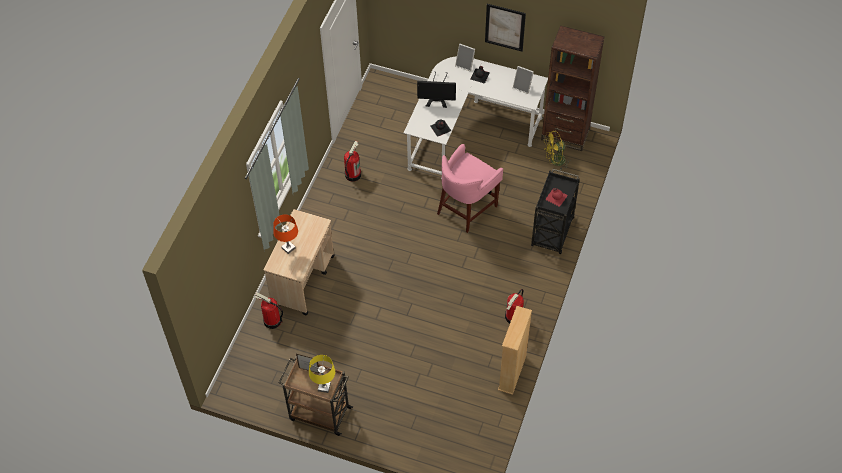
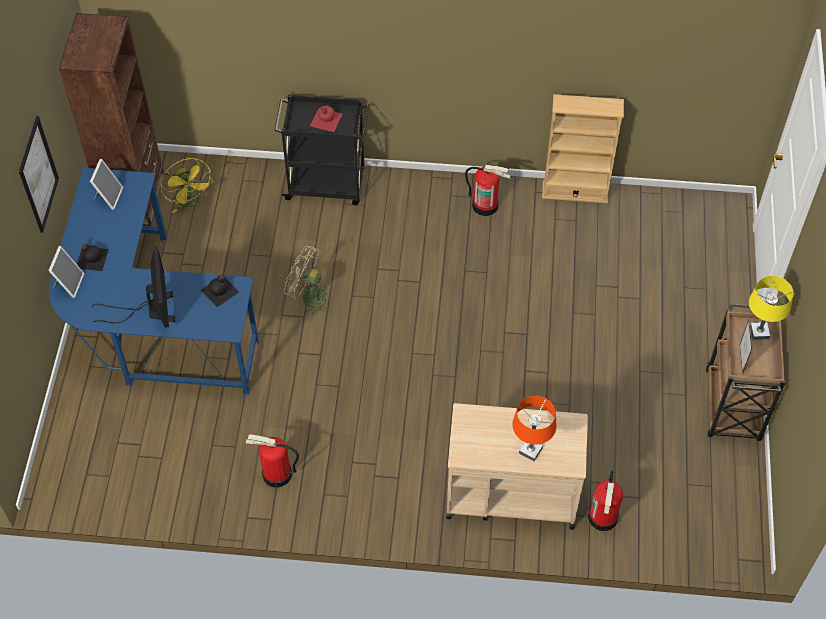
camera: 105 degrees left, 0 degrees up
white desk [404,56,548,180] -> blue desk [49,168,260,396]
pink stool [437,144,503,233] -> beige fan [284,246,330,315]

